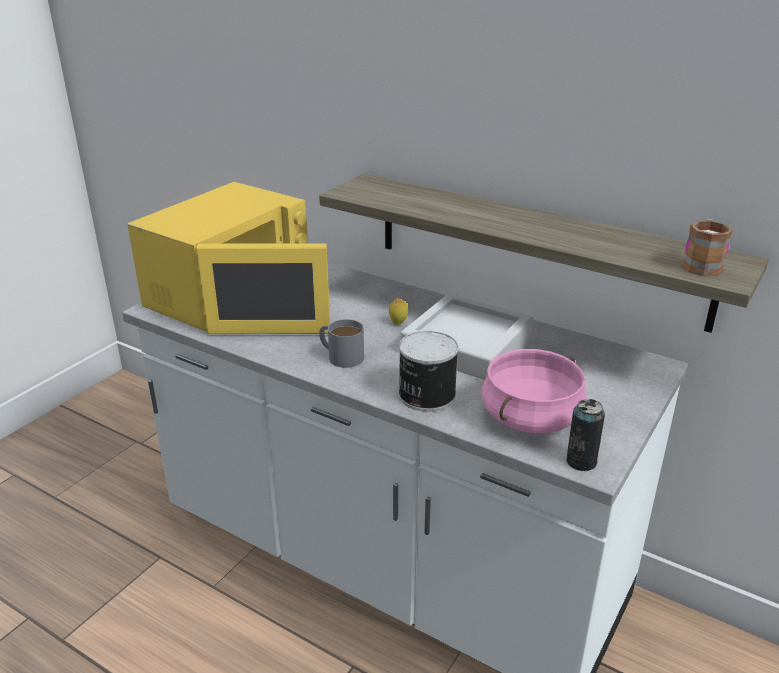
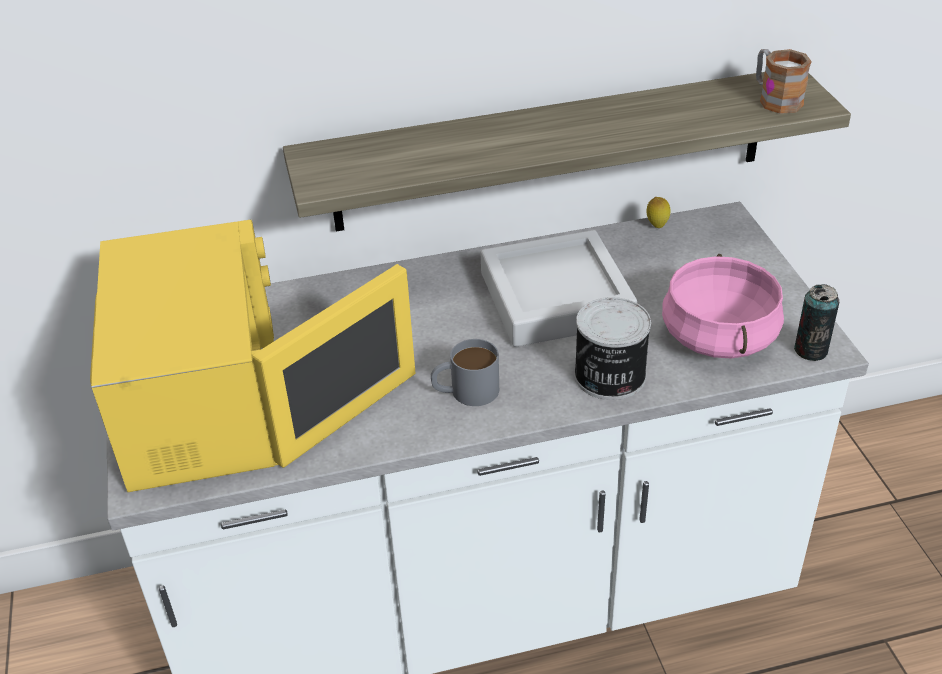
camera: 45 degrees left, 10 degrees up
lemon [389,298,408,325] -> lemon moved to [647,197,671,228]

